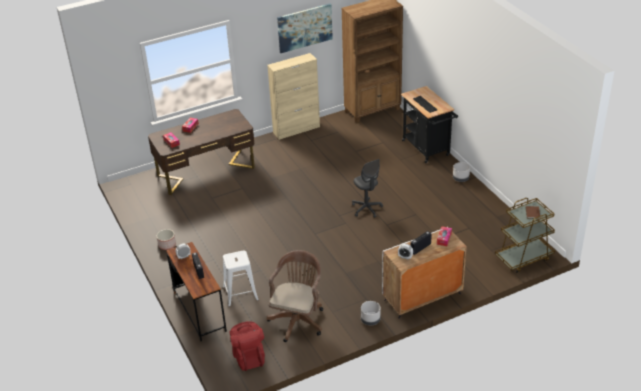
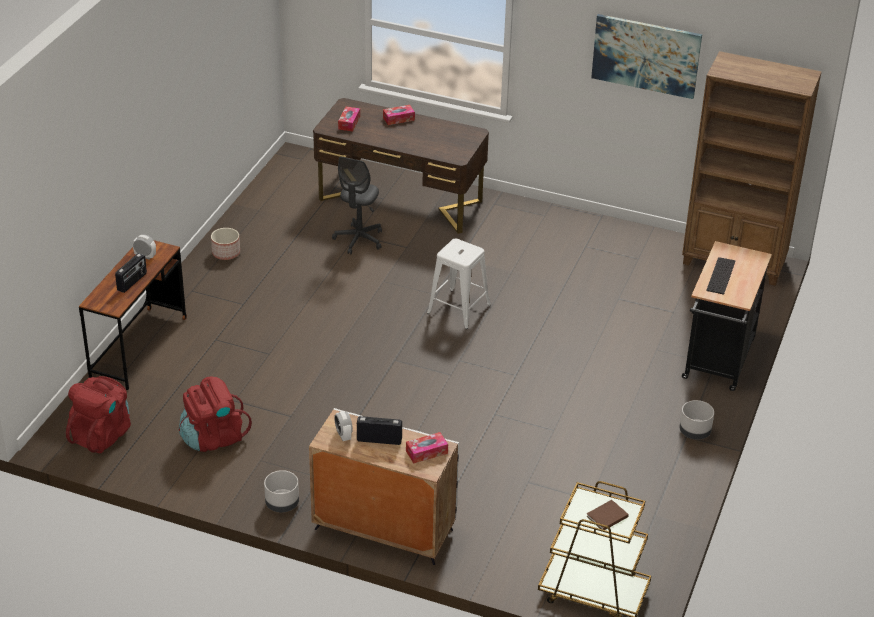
camera: 45 degrees right, 0 degrees up
white stool [223,250,259,307] -> white stool moved to [427,239,491,329]
beige cabinet [267,53,320,140] -> none
brown office chair [267,250,323,342] -> red backpack [179,377,252,452]
grey office chair [352,159,383,218] -> grey office chair moved to [332,157,382,254]

